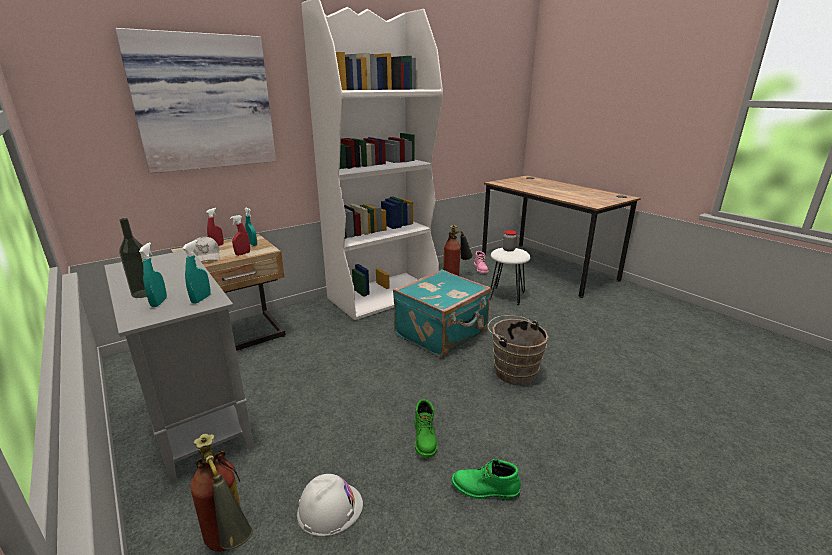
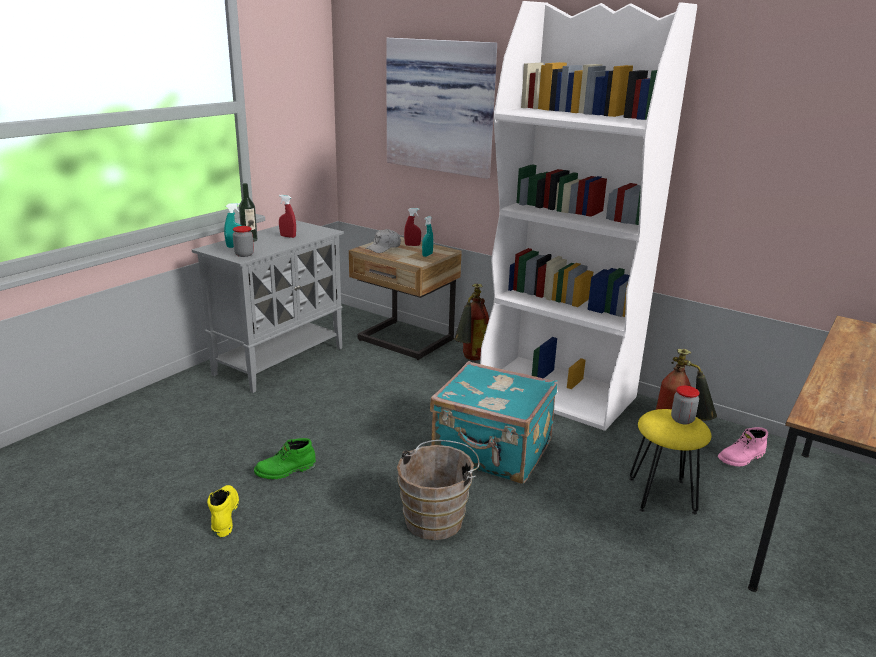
camera: 70 degrees right, 0 degrees up
turquoise spray bottle [182,240,211,304] -> jar [233,226,254,257]
fire extinguisher [191,434,253,552] -> fire extinguisher moved to [454,284,489,360]
red spray bottle [230,215,250,256] -> red spray bottle moved to [279,195,296,238]
white hard hat [297,474,363,536] -> none
green boot [452,459,521,501] -> yellow boot [207,485,239,537]
white stool [490,248,531,305] -> yellow stool [629,409,711,514]

